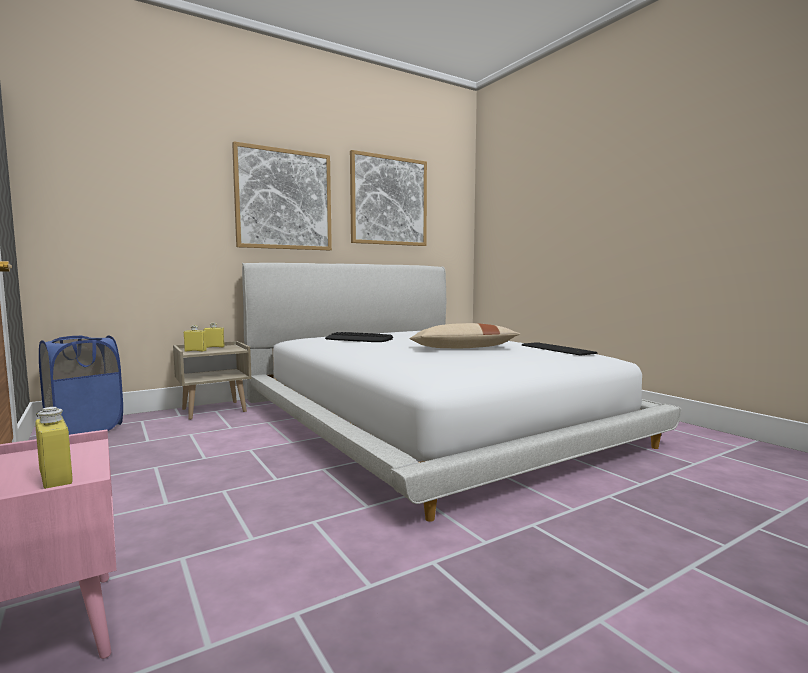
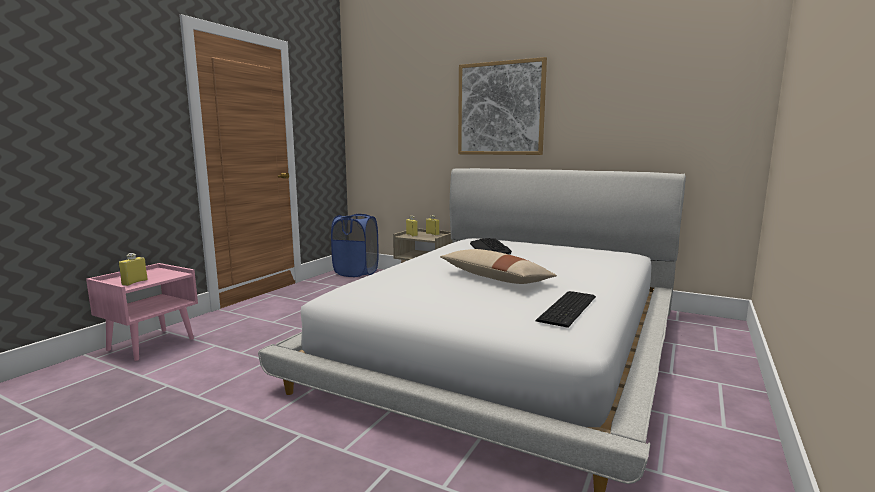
camera: 60 degrees right, 5 degrees up
picture [350,150,427,246] -> none

